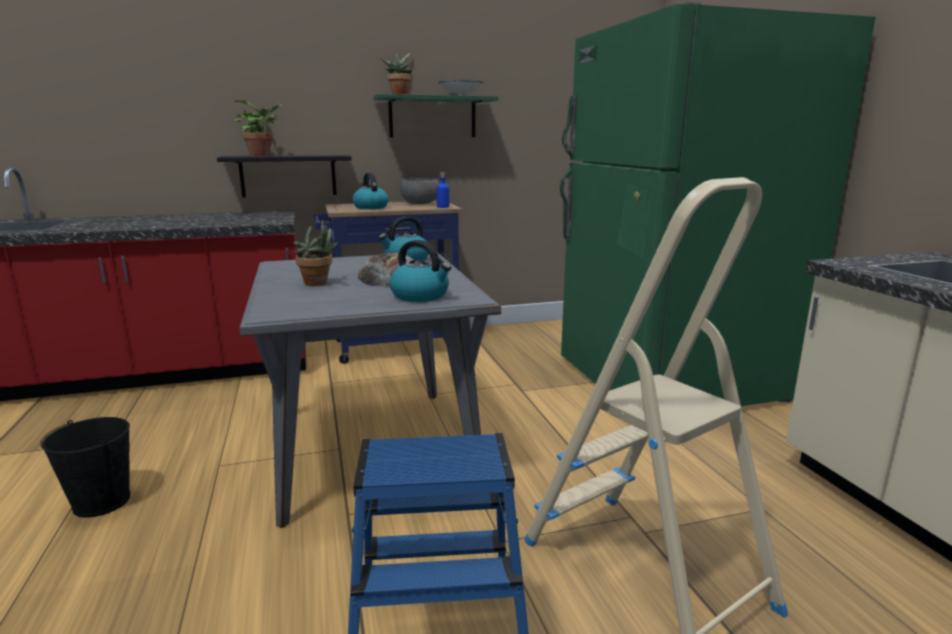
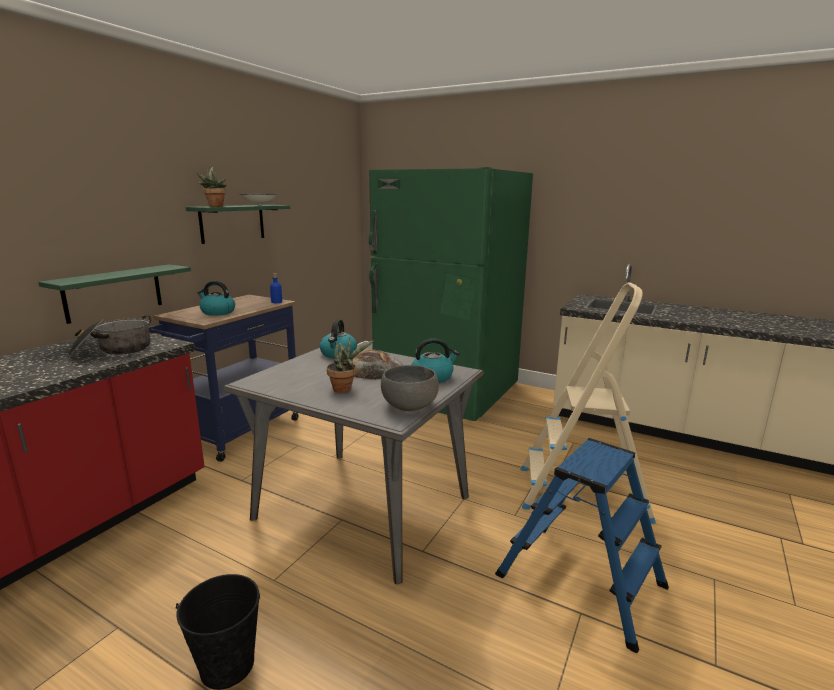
camera: 45 degrees left, 0 degrees up
black shelf [217,155,352,197] -> green shelf [38,264,191,324]
potted plant [234,100,282,156] -> none
grey bowl [400,178,439,204] -> grey bowl moved to [381,365,439,411]
none -> cooking pot [68,315,151,357]

